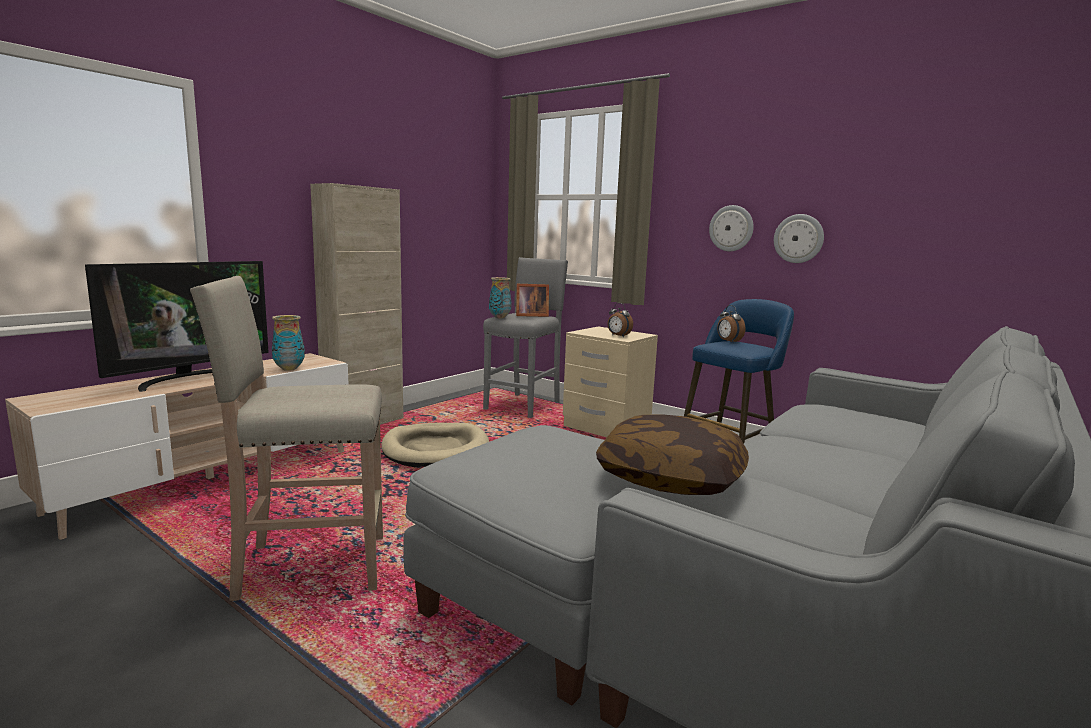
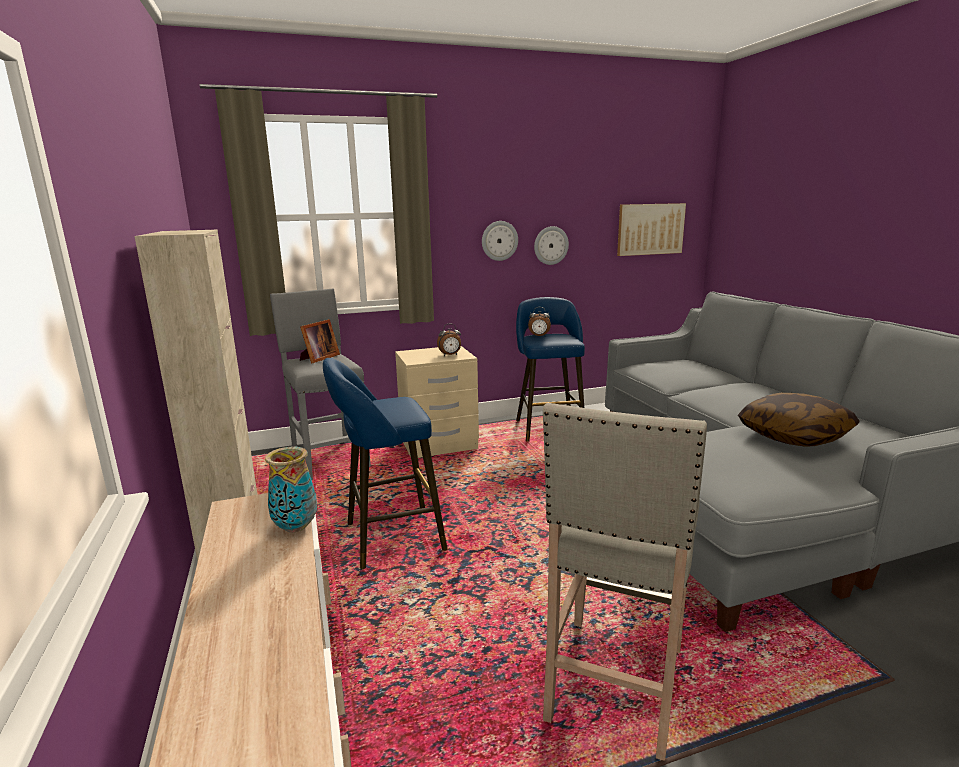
camera: 55 degrees left, 5 degrees up
television [85,261,269,392] -> none
beige dog bed [381,423,489,467] -> blue stool [323,358,448,569]
vase [489,277,511,318] -> none
none -> picture [617,203,686,256]

